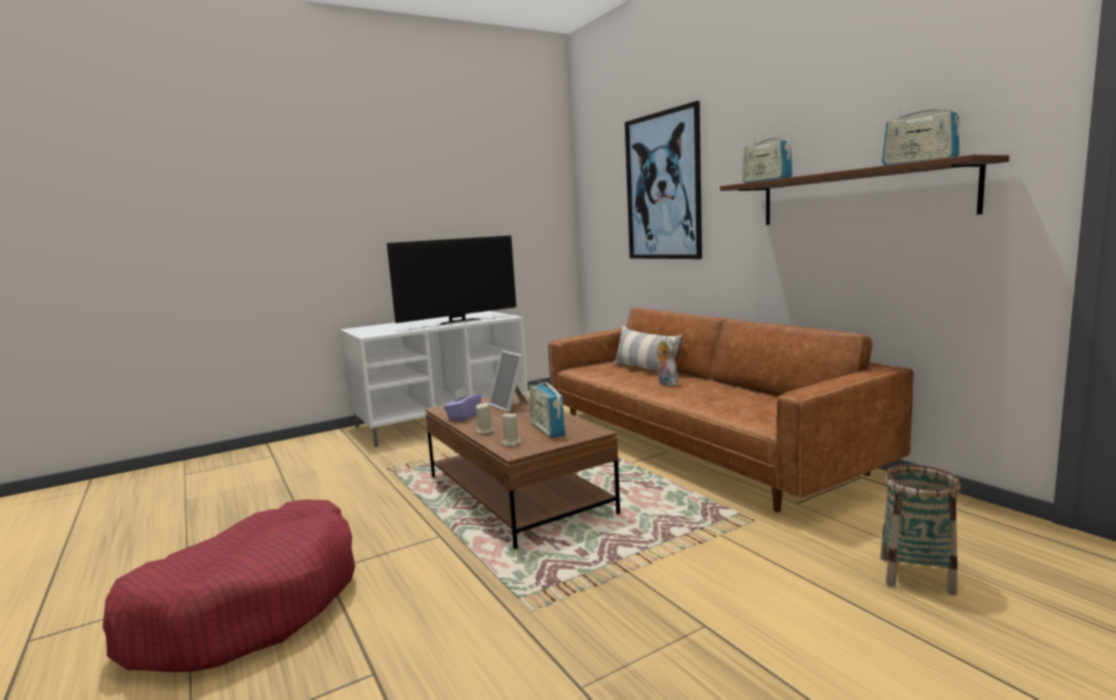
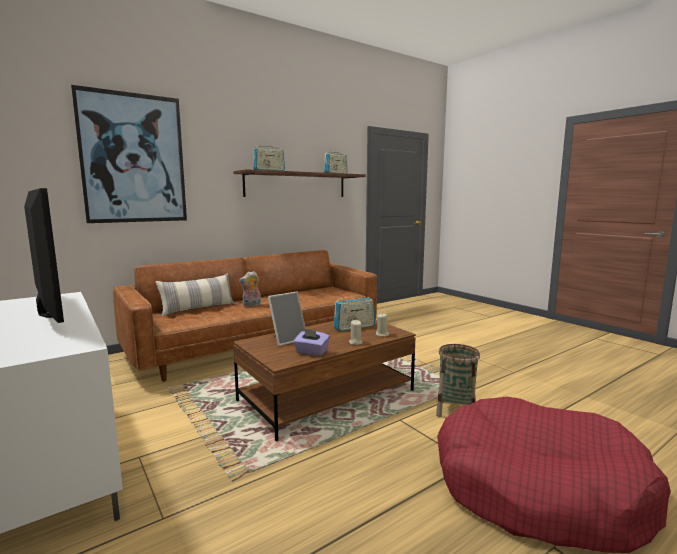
camera: 95 degrees left, 0 degrees up
basket [880,464,961,595] -> basket moved to [436,344,480,417]

